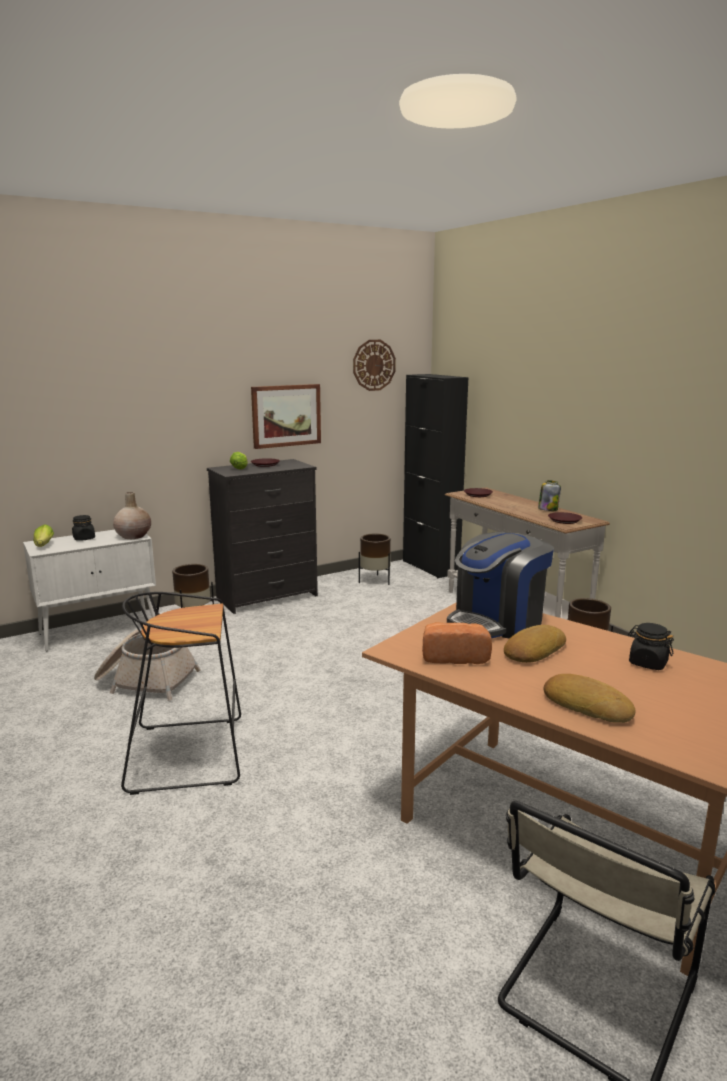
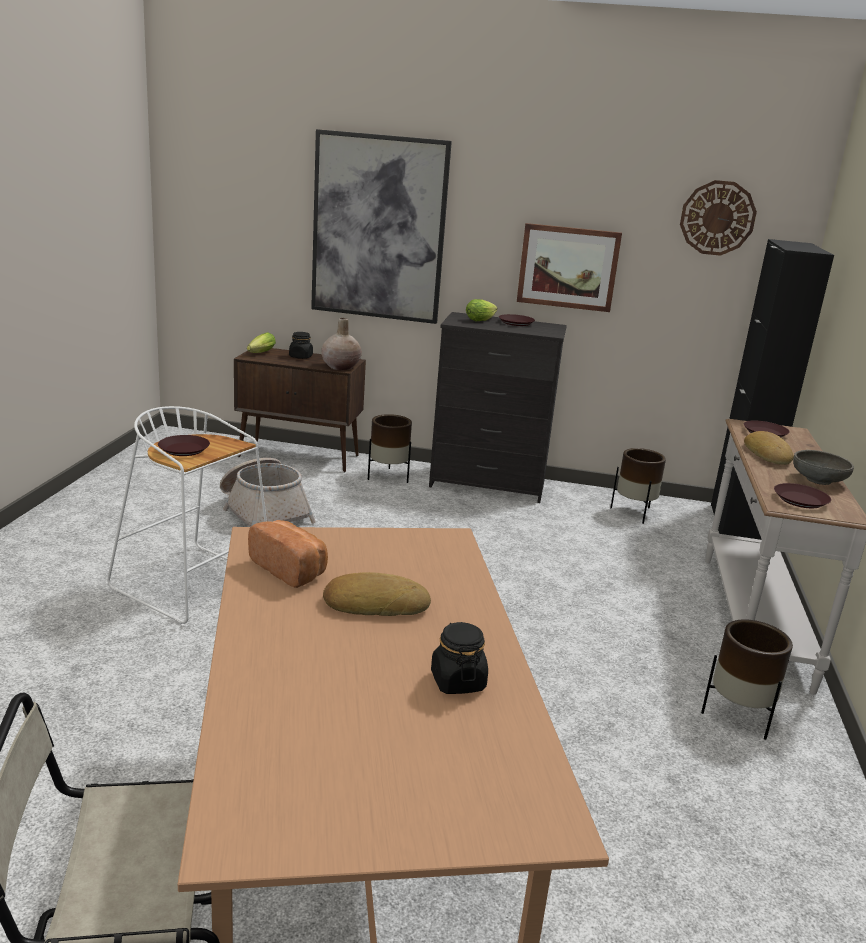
camera: 40 degrees right, 5 degrees up
white cabinet [23,530,156,651] -> brown cabinet [234,348,366,473]
black stool [121,592,241,795] -> white stool [107,406,267,625]
coffee machine [447,532,554,639] -> none
jar [538,480,561,511] -> grey bowl [793,450,854,485]
bread [544,674,635,723] -> bread moved to [744,431,794,465]
none -> brown plate [158,435,210,456]
none -> picture [311,129,452,324]

